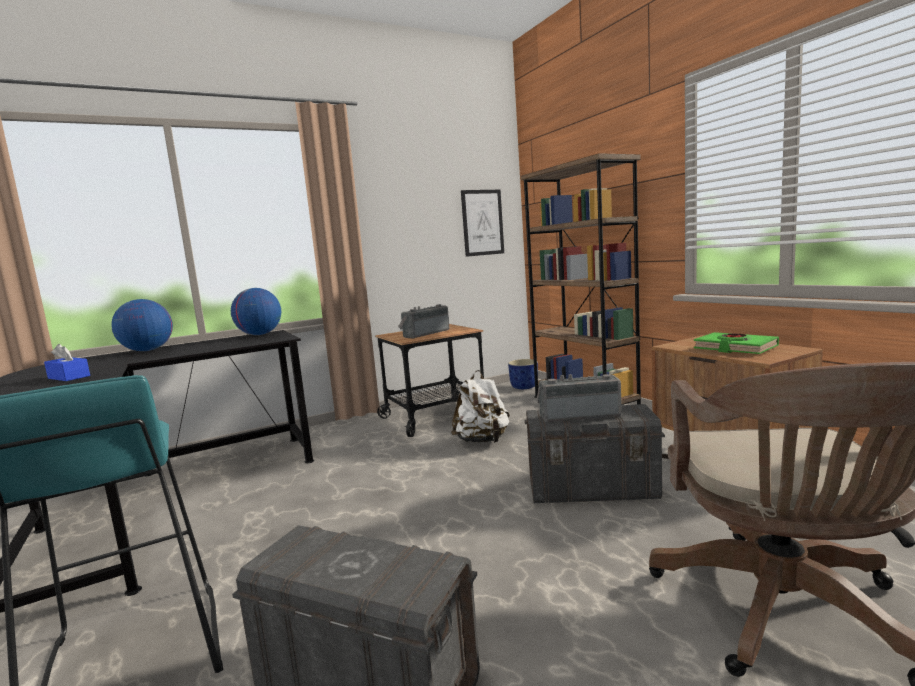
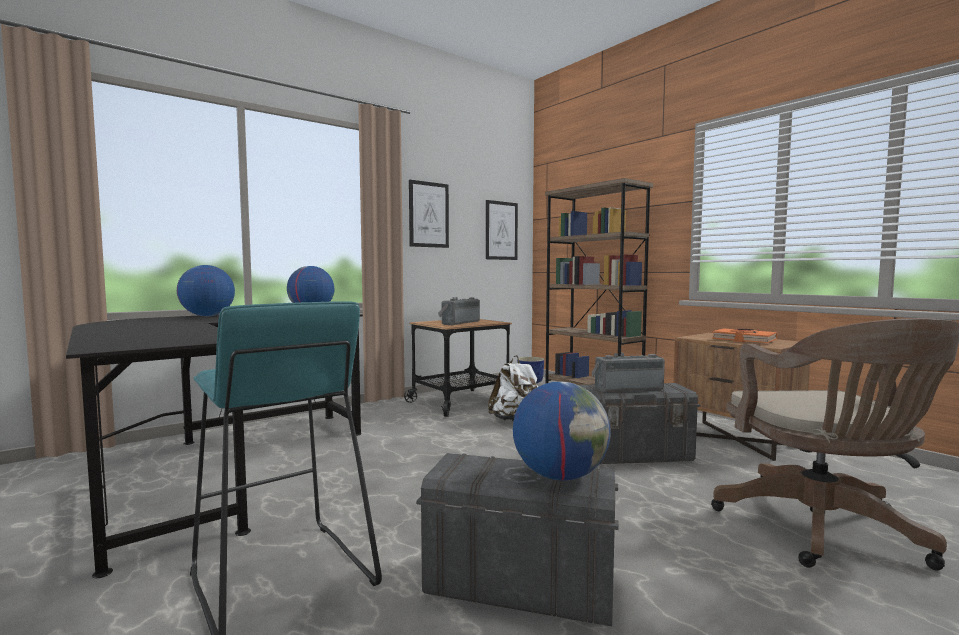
camera: 10 degrees left, 5 degrees down
blue tissue box [44,344,90,381] -> none
green book [694,332,779,354] -> orange book [712,329,777,343]
none -> picture [409,180,449,248]
none -> globe [513,382,611,481]

